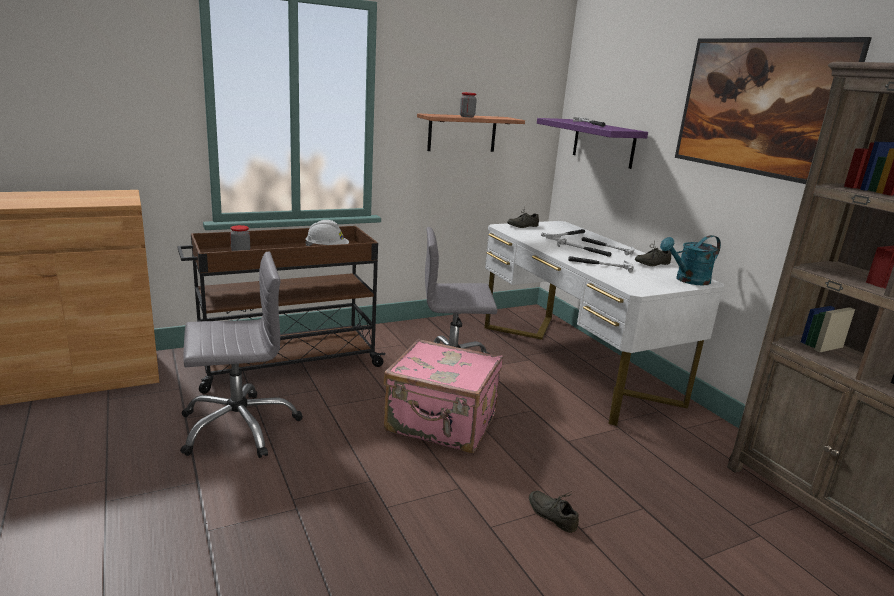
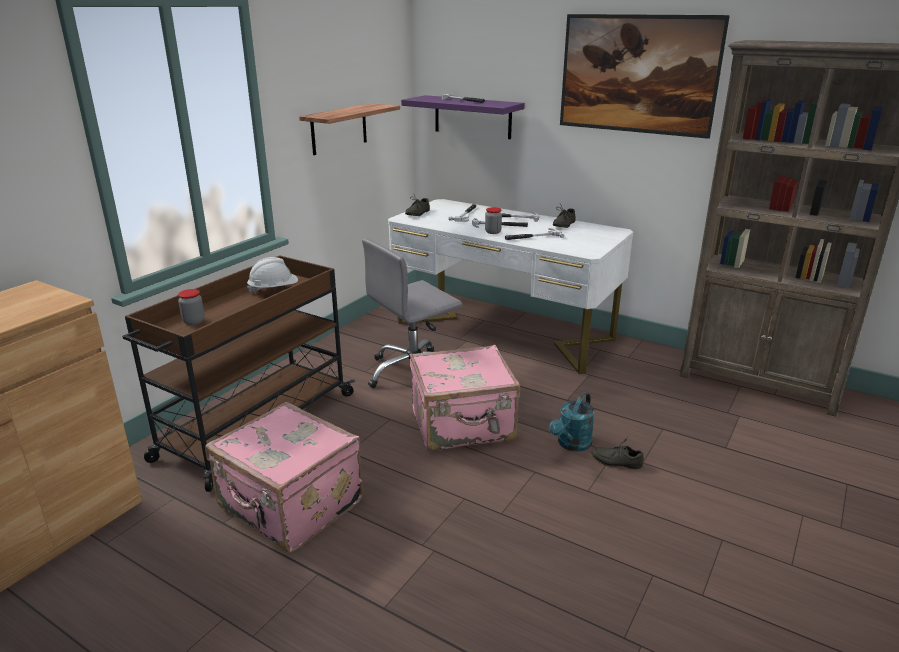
camera: 30 degrees left, 5 degrees up
grey office chair [180,252,303,458] -> pink suitcase [205,402,364,552]
jar [460,92,477,117] -> jar moved to [485,207,502,234]
turquoise watering can [660,235,721,286] -> turquoise watering can moved to [549,392,595,452]

